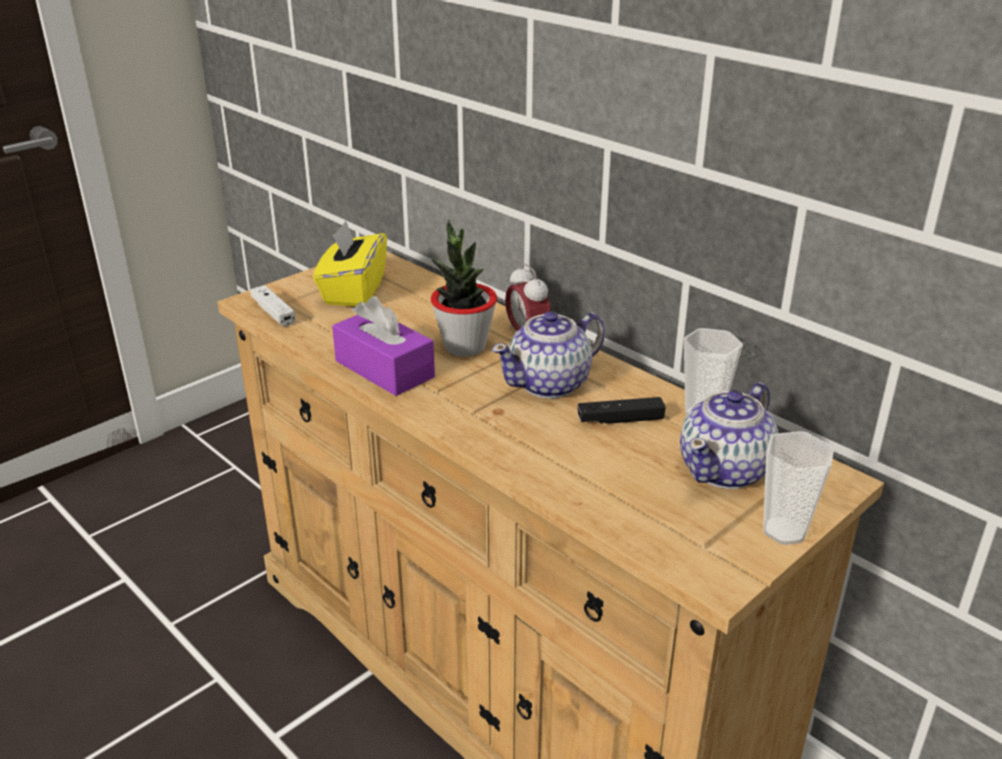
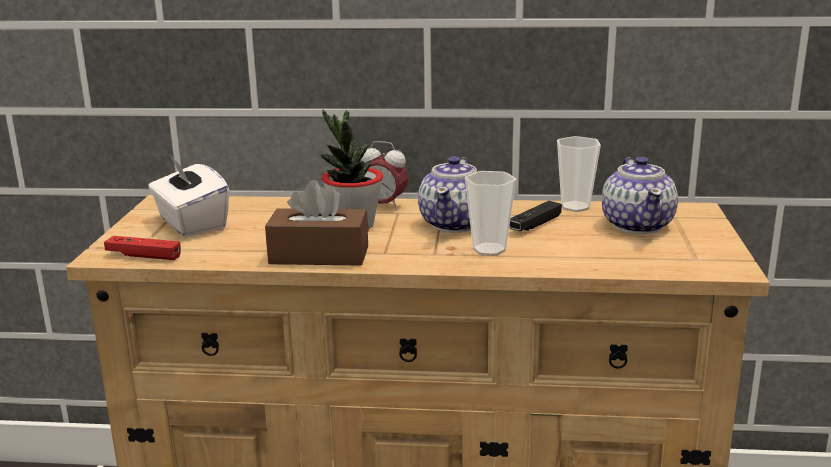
camera: 40 degrees left, 10 degrees down
white game controller [250,285,295,326] -> red game controller [104,236,181,260]
yellow tissue box [313,221,387,306] -> white tissue box [149,155,229,237]
purple tissue box [332,296,435,396] -> brown tissue box [265,180,368,266]
cup [763,431,834,545] -> cup moved to [465,171,516,256]

